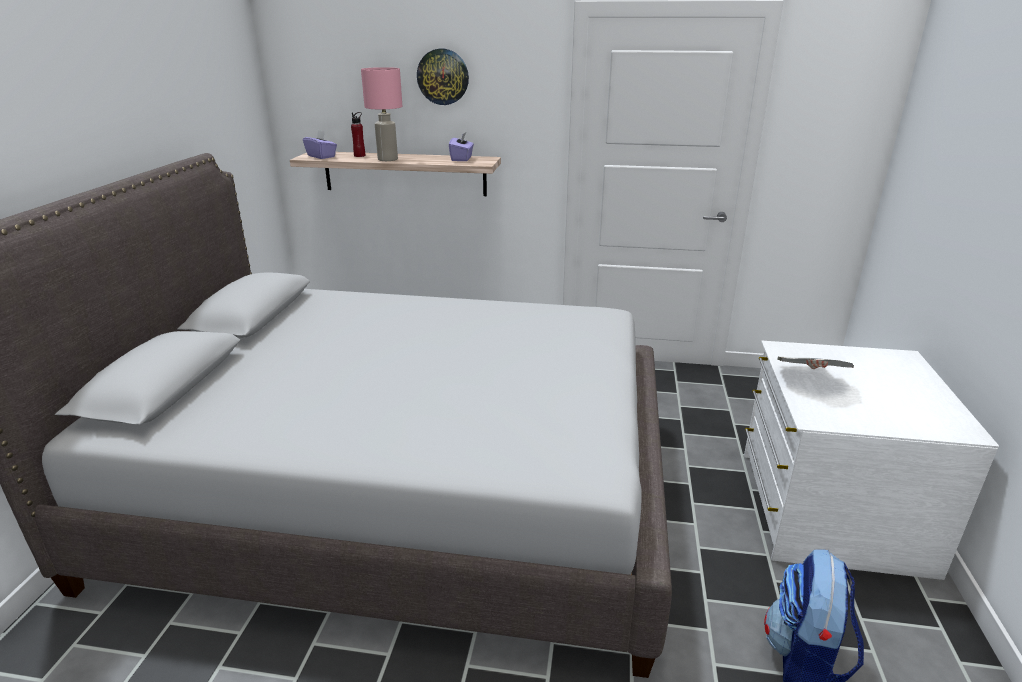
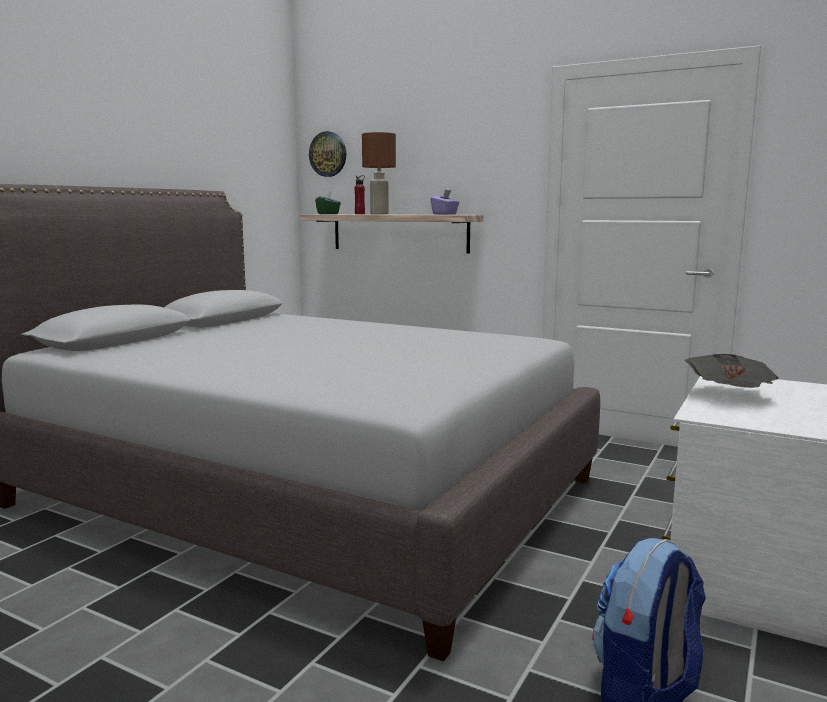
camera: 20 degrees right, 15 degrees down
purple tissue box [303,130,337,159] -> green tissue box [315,192,341,214]
pink table lamp [361,67,403,161] -> brown table lamp [362,132,396,214]
wall clock [417,49,469,105] -> wall clock moved to [309,131,346,177]

